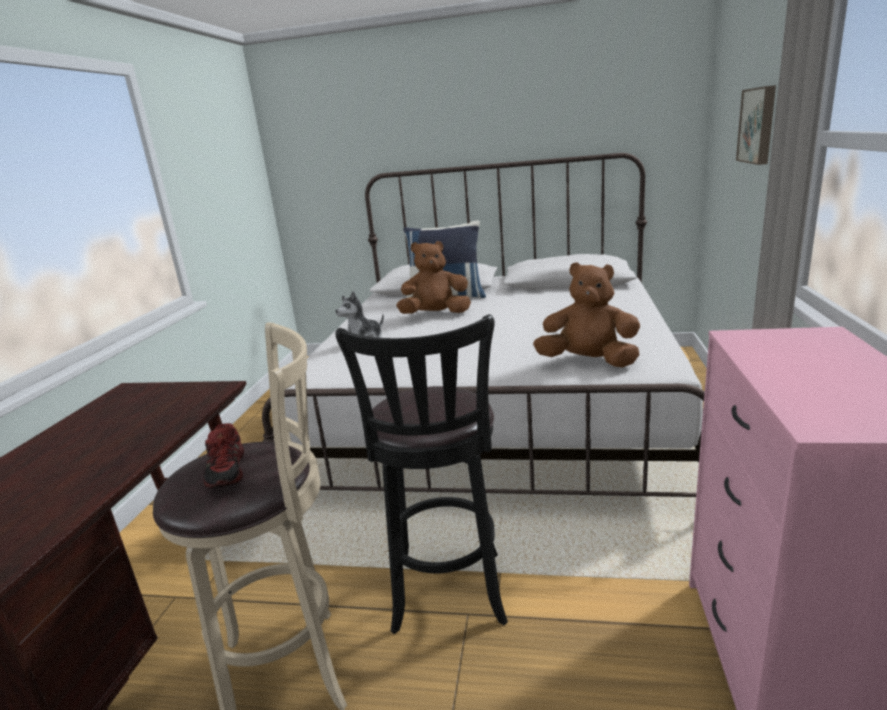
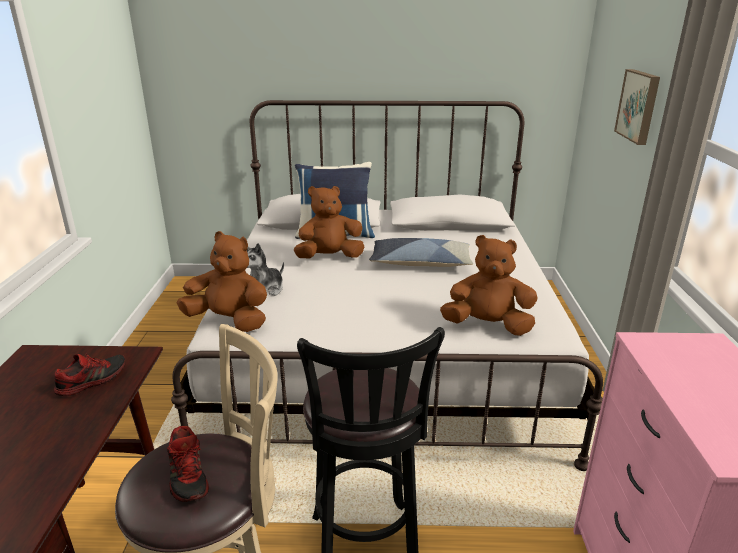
camera: 10 degrees left, 5 degrees up
none -> shoe [54,353,126,396]
none -> brown plush toy [177,231,267,332]
none -> pillow [369,238,473,267]

